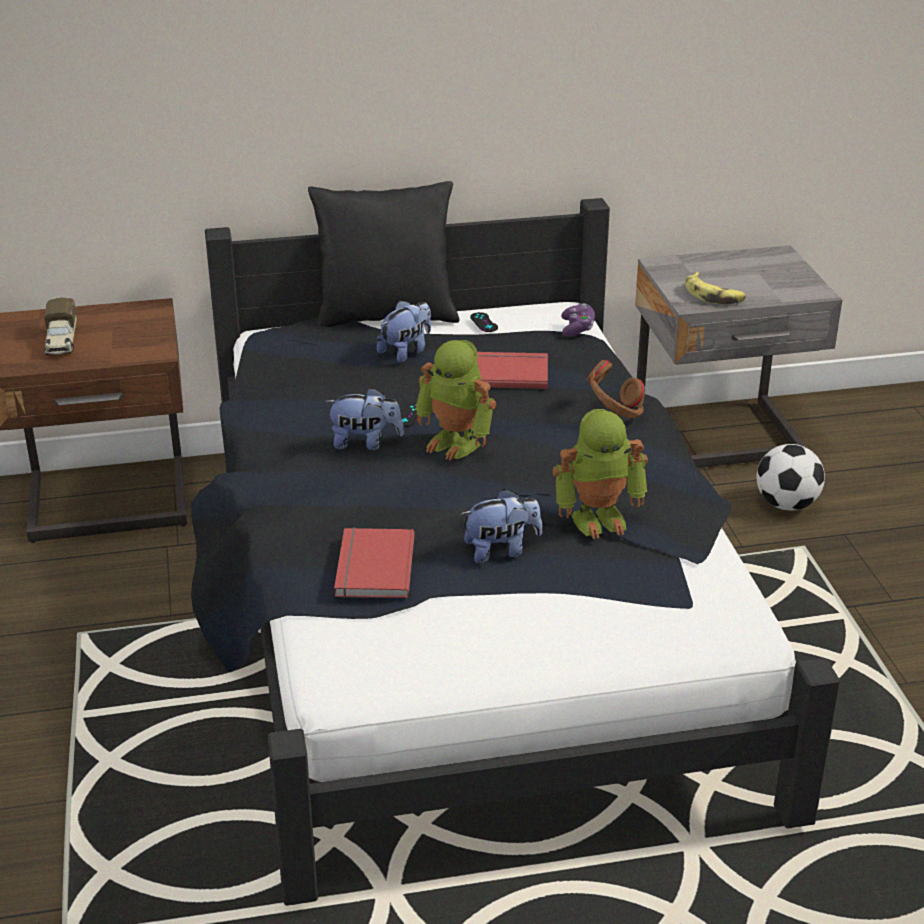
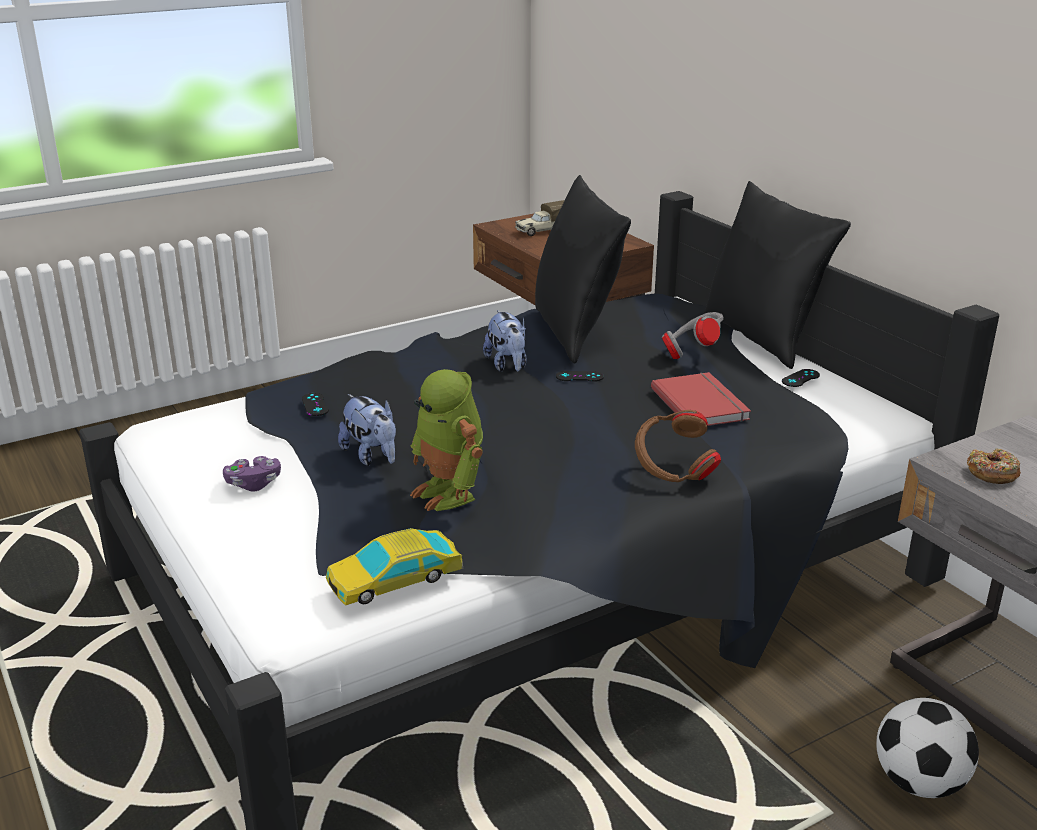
camera: 70 degrees right, 5 degrees down
red book [334,528,415,598] -> black game controller [302,393,329,416]
plush toy [377,301,431,363] -> grey headphones [662,312,724,359]
toy robot [415,340,496,461] -> none
purple game controller [561,303,595,337] -> purple game controller moved to [223,456,281,491]
banana [685,272,746,304] -> donut [967,448,1021,484]
none -> toy car [326,528,463,606]
none -> black pillow [535,175,631,364]

